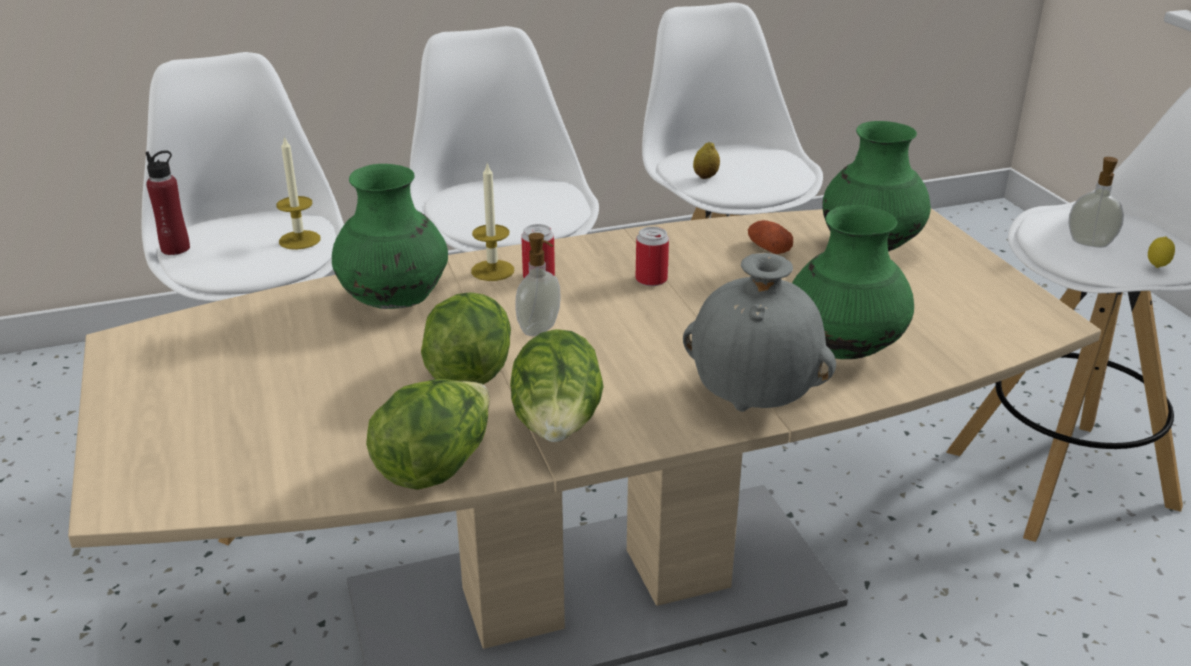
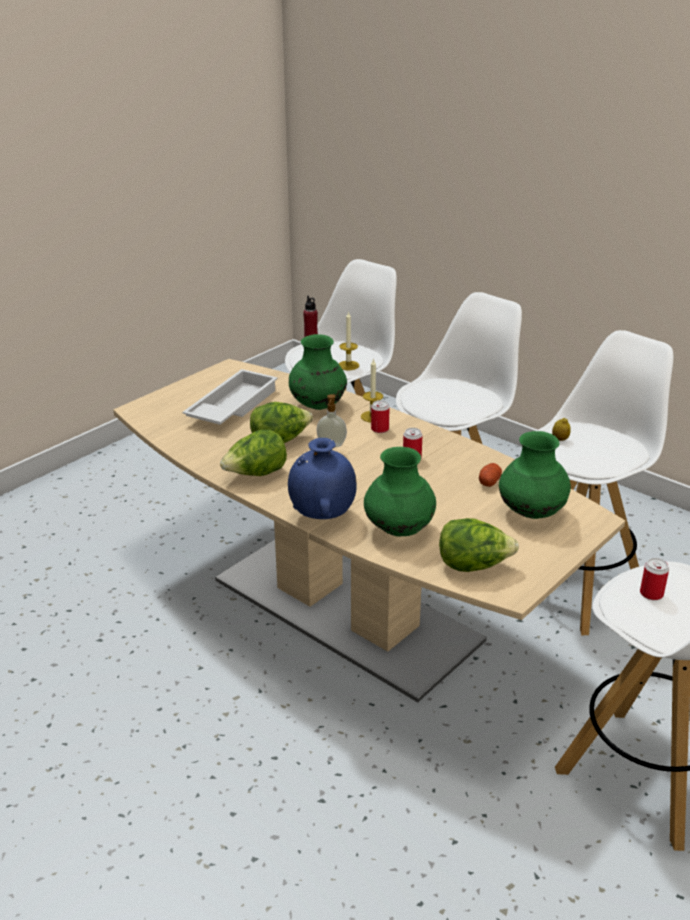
camera: 60 degrees right, 0 degrees up
lettuce [366,379,490,490] -> lettuce moved to [439,518,519,572]
grey vase [683,253,836,412] -> blue vase [288,438,357,519]
soap dispenser [1068,157,1124,248] -> can [640,558,669,600]
lemon [1148,236,1175,268] -> none
none -> white tray [182,369,278,425]

